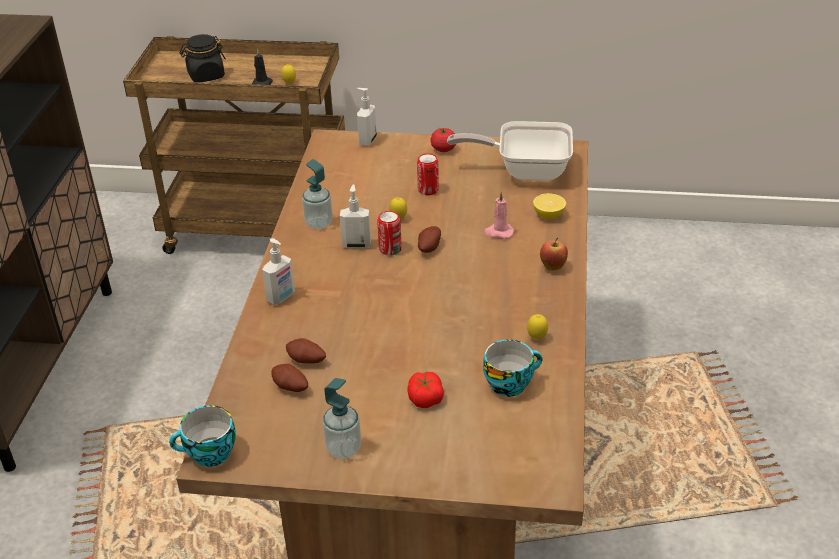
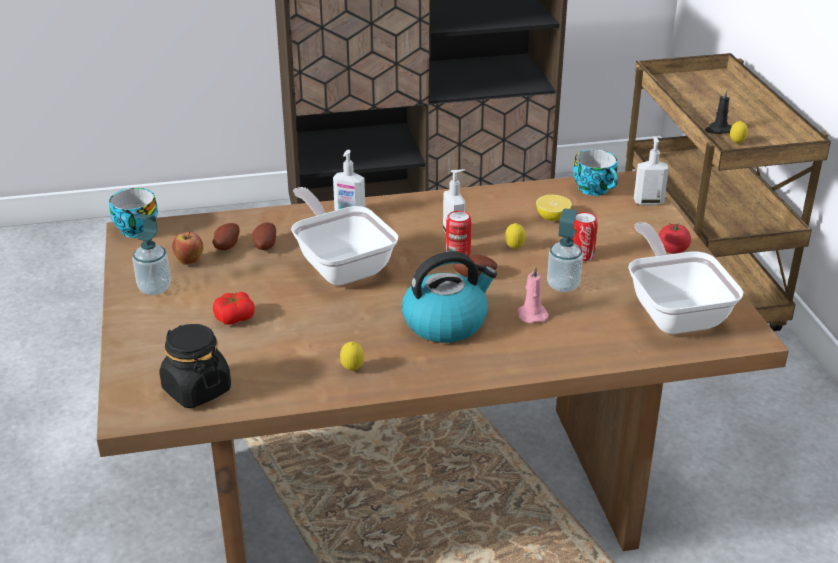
camera: 70 degrees right, 5 degrees down
black jar [180,34,226,82] -> black jar moved to [159,324,231,408]
soap dispenser [302,159,333,229] -> soap dispenser moved to [547,208,583,292]
cup [483,339,542,397] -> cup moved to [573,149,618,196]
lemon [533,193,566,219] -> lemon moved to [536,195,572,221]
apple [540,238,568,271] -> apple moved to [172,231,203,265]
none -> frying pan [291,187,398,285]
none -> kettle [402,251,497,343]

